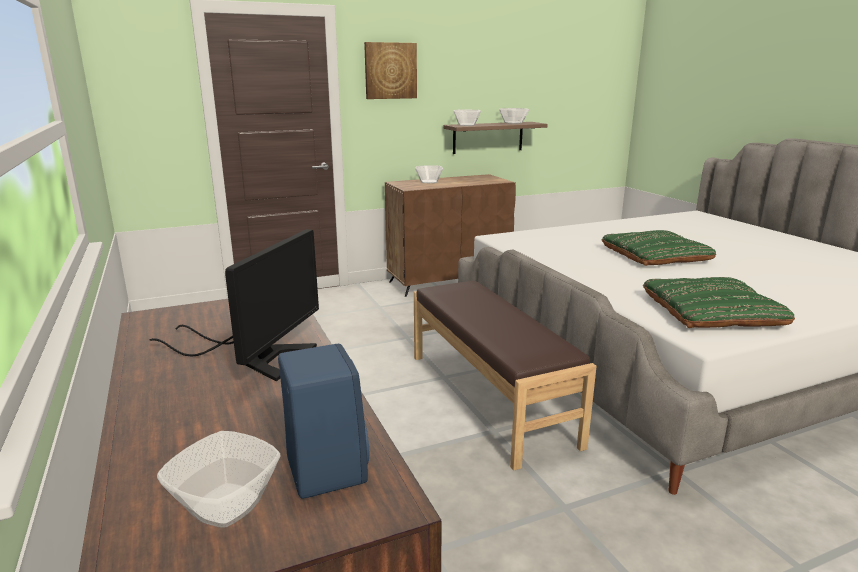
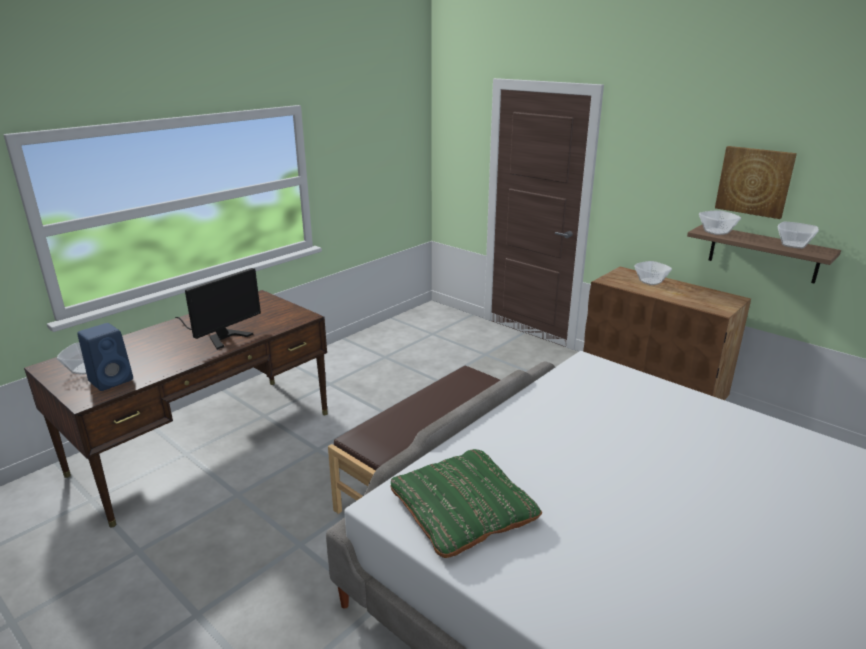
camera: 65 degrees right, 5 degrees up
monitor [149,229,319,382] -> monitor turned 45 degrees counterclockwise [175,268,261,350]
picture [364,42,417,99] -> picture moved to [715,146,797,219]
green pillow [602,230,716,266] -> none

